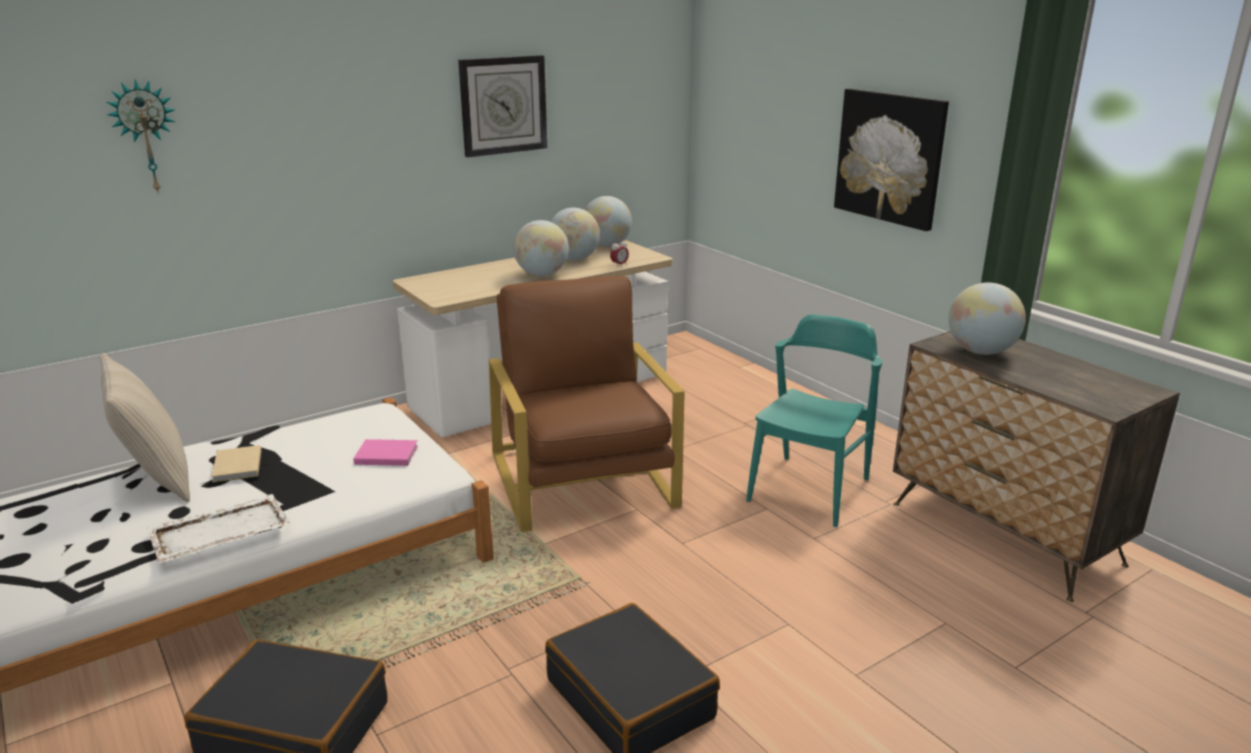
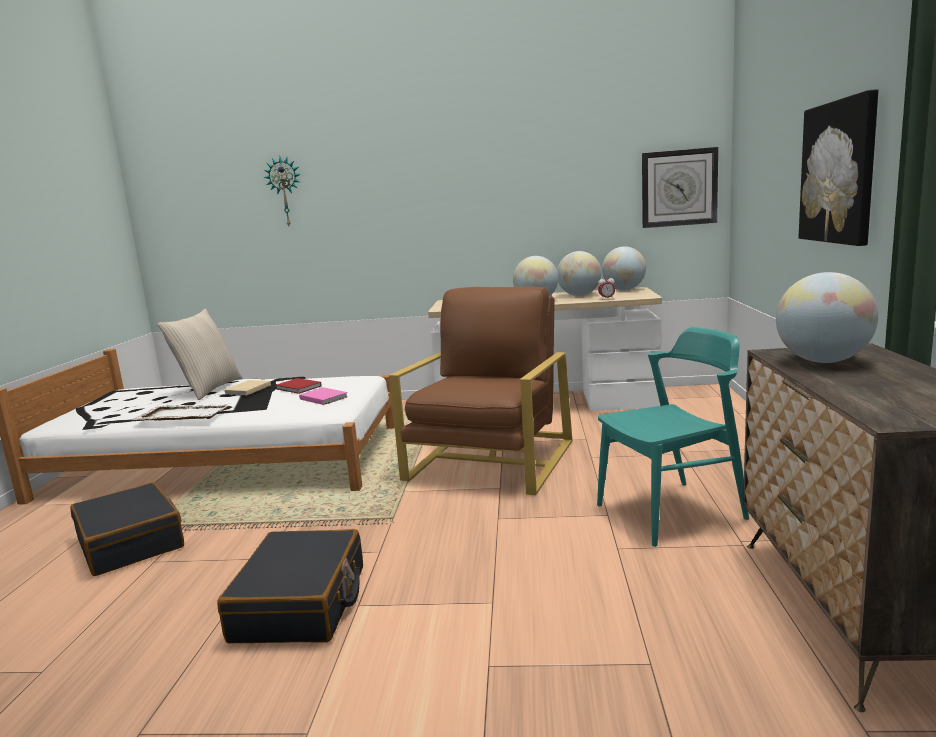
camera: 40 degrees right, 10 degrees down
wall clock [458,55,547,157] -> wall clock moved to [642,147,718,228]
none -> red book [276,378,322,394]

